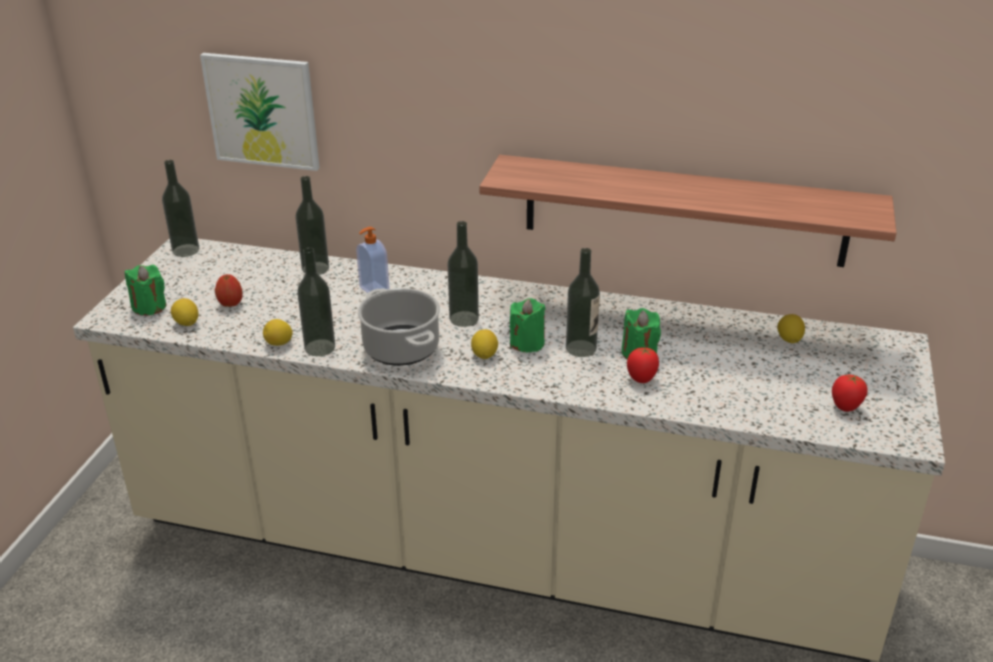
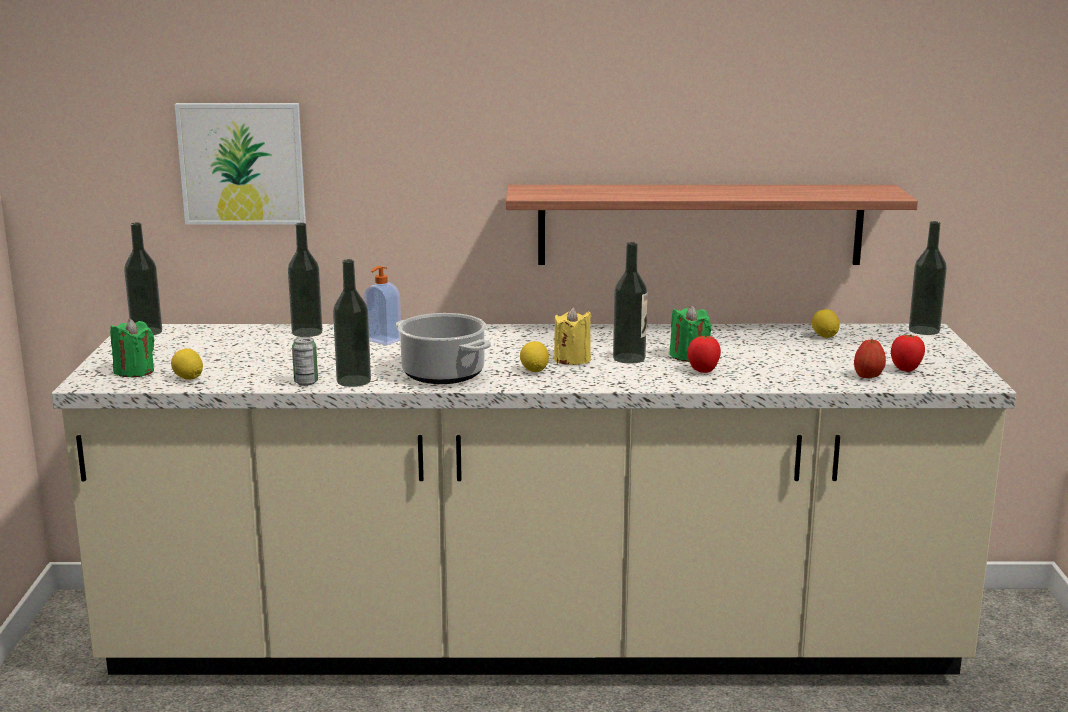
camera: 15 degrees left, 15 degrees down
apple [215,274,243,307] -> apple moved to [854,340,886,378]
lemon [263,319,293,346] -> can [292,337,318,386]
bottle [448,221,479,327] -> bottle moved to [909,221,947,335]
green candle [510,298,546,352] -> yellow candle [554,307,591,365]

